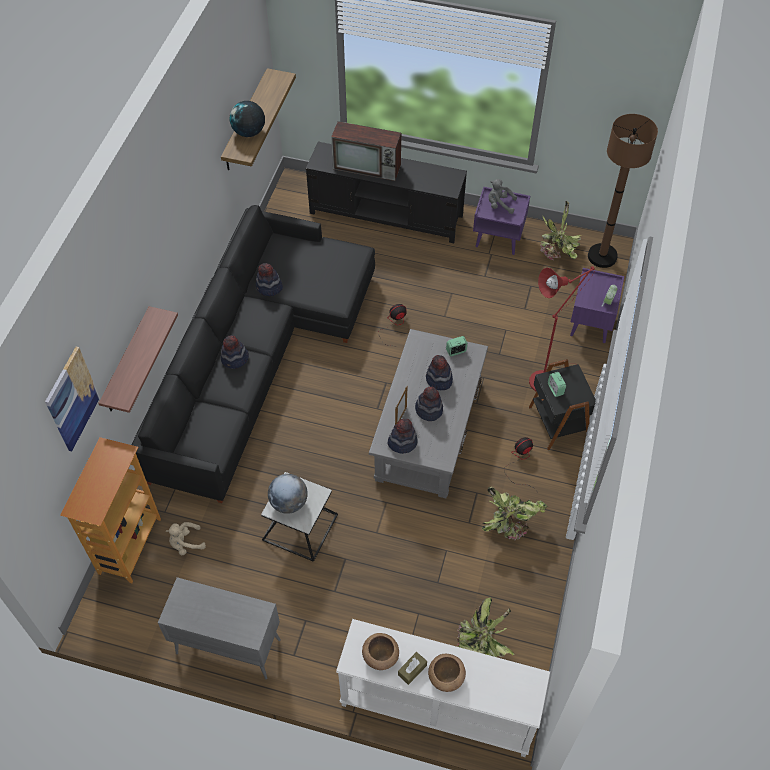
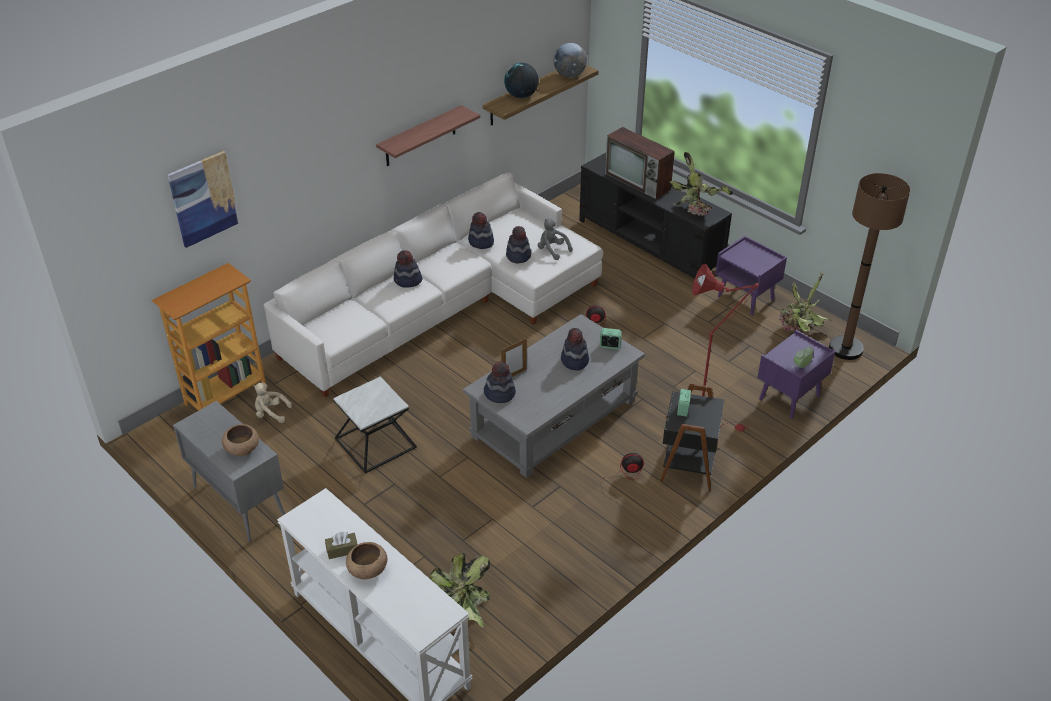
camera: 30 degrees right, 15 degrees down
shelf [98,306,178,413] -> shelf moved to [376,105,480,166]
black sofa [132,205,375,503] -> white sofa [264,173,603,397]
globe [268,474,308,514] -> globe moved to [554,43,587,78]
brown bowl [362,633,399,670] -> brown bowl moved to [222,424,259,456]
hat [415,386,443,421] -> hat moved to [506,226,531,263]
potted plant [482,486,547,541] -> potted plant moved to [669,152,734,216]
grey plush toy [488,179,517,214] -> grey plush toy moved to [538,218,573,260]

